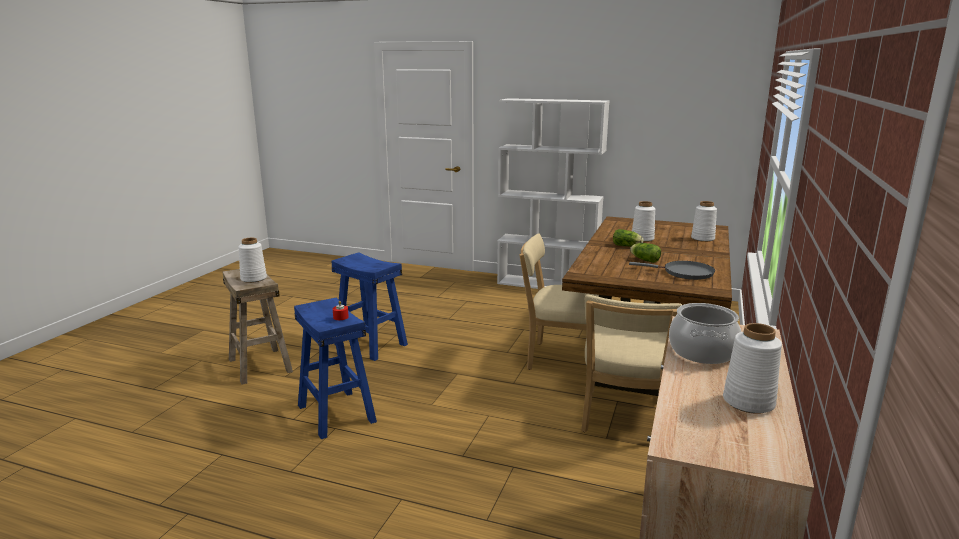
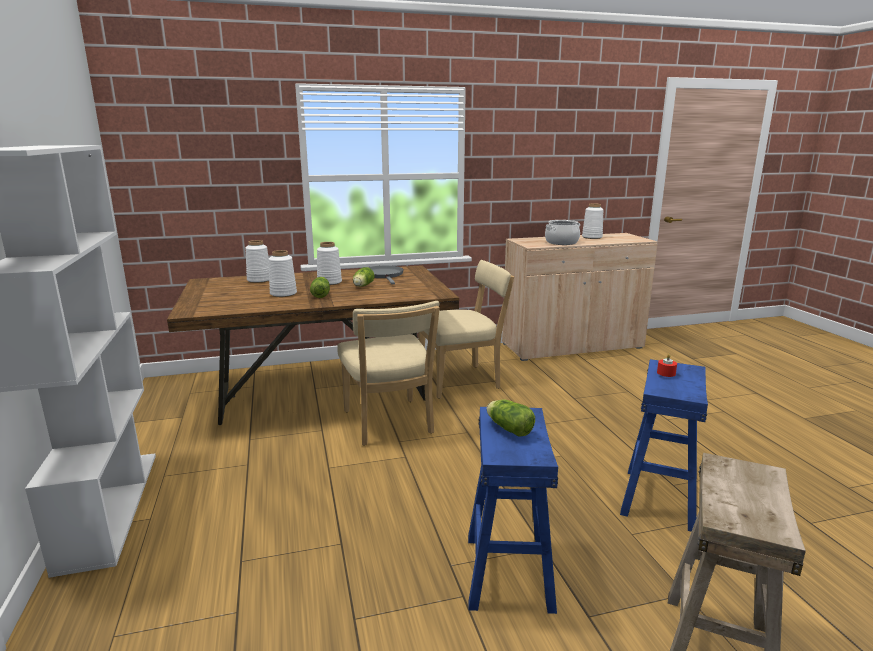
camera: 125 degrees left, 0 degrees up
white vase [238,238,267,283] -> white vase moved to [317,242,342,285]
none -> lettuce [487,399,535,436]

